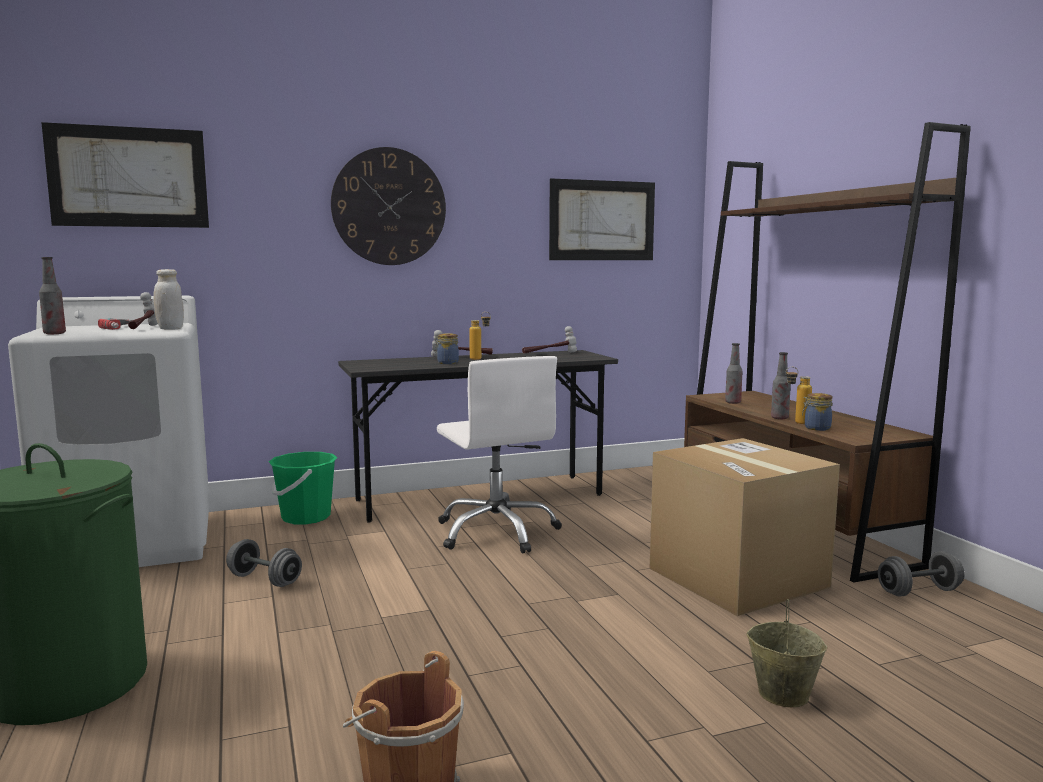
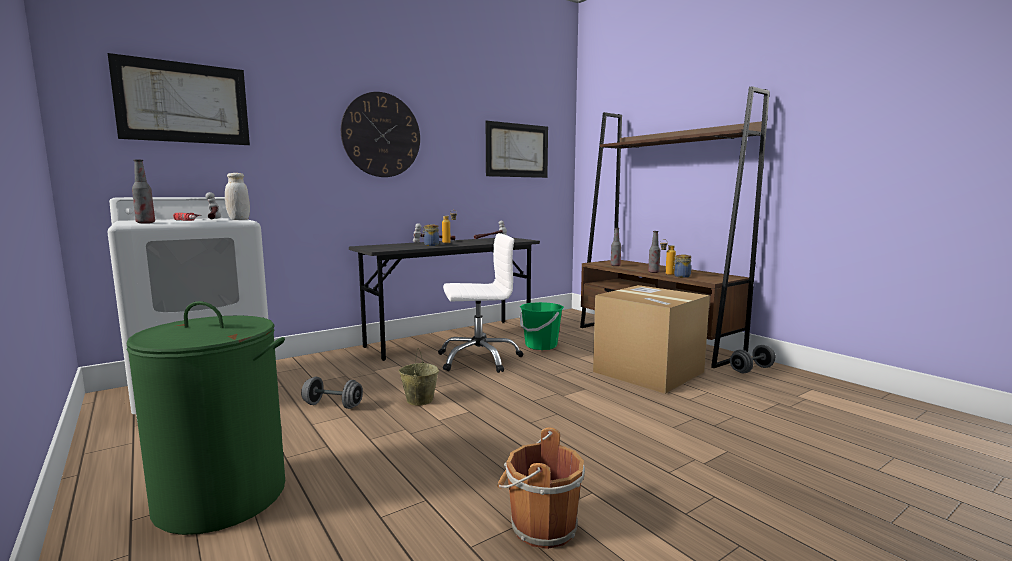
camera: 15 degrees left, 0 degrees up
green bucket [269,452,337,525] -> green bucket moved to [520,302,564,350]
white office chair [437,356,562,553] -> white office chair turned 60 degrees counterclockwise [438,233,523,373]
beige bucket [747,599,827,707] -> beige bucket moved to [399,348,439,406]

